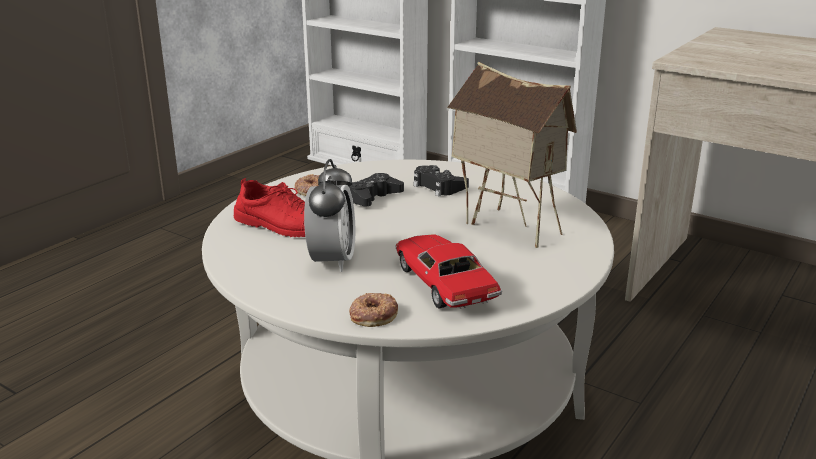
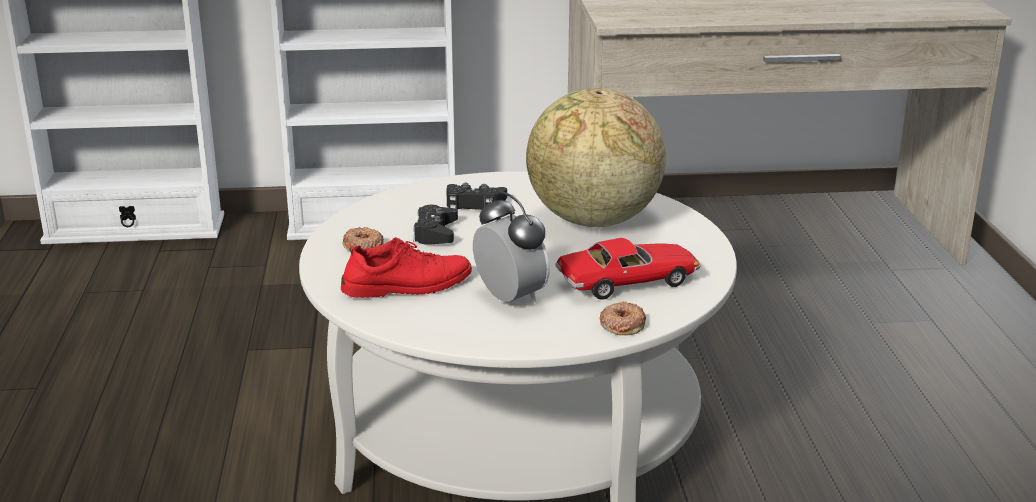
camera: 40 degrees left, 0 degrees up
toy car [396,234,502,309] -> toy car turned 135 degrees clockwise [556,238,701,300]
toy house [447,62,577,248] -> globe [526,88,666,227]

